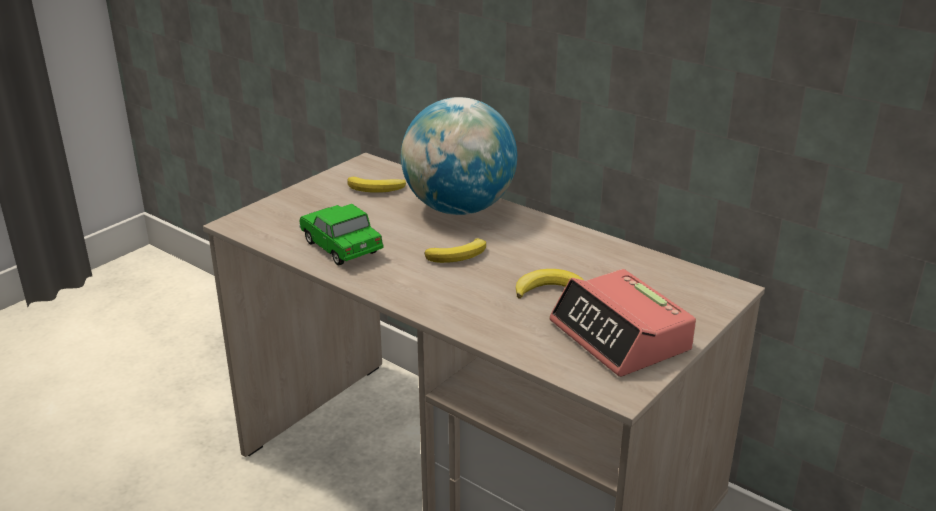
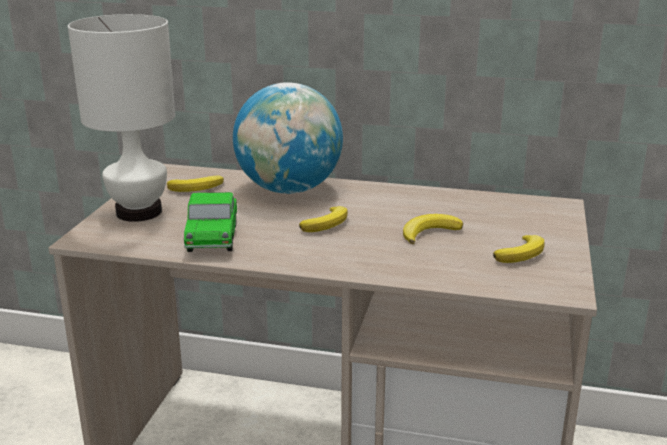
camera: 25 degrees left, 5 degrees down
toy car [299,204,384,265] -> toy car turned 120 degrees counterclockwise [184,192,237,252]
alarm clock [549,269,696,377] -> banana [493,235,545,263]
none -> white table lamp [68,14,175,222]

